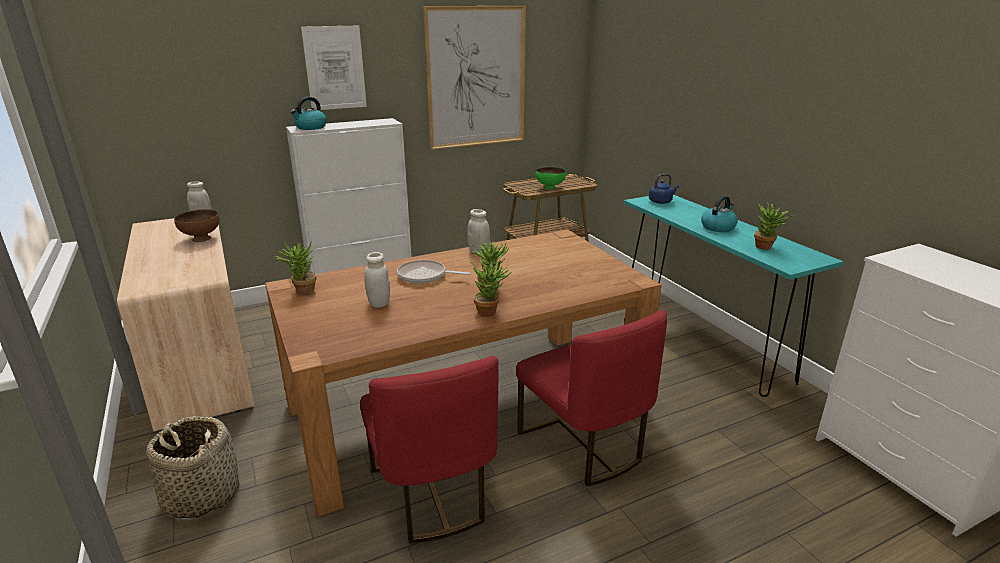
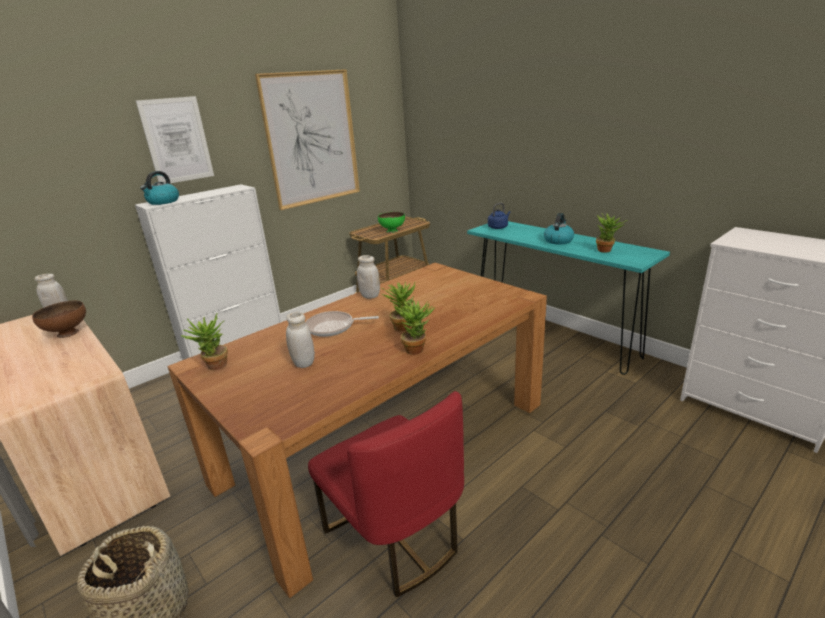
camera: 15 degrees left, 0 degrees up
red chair [516,310,667,486] -> none

